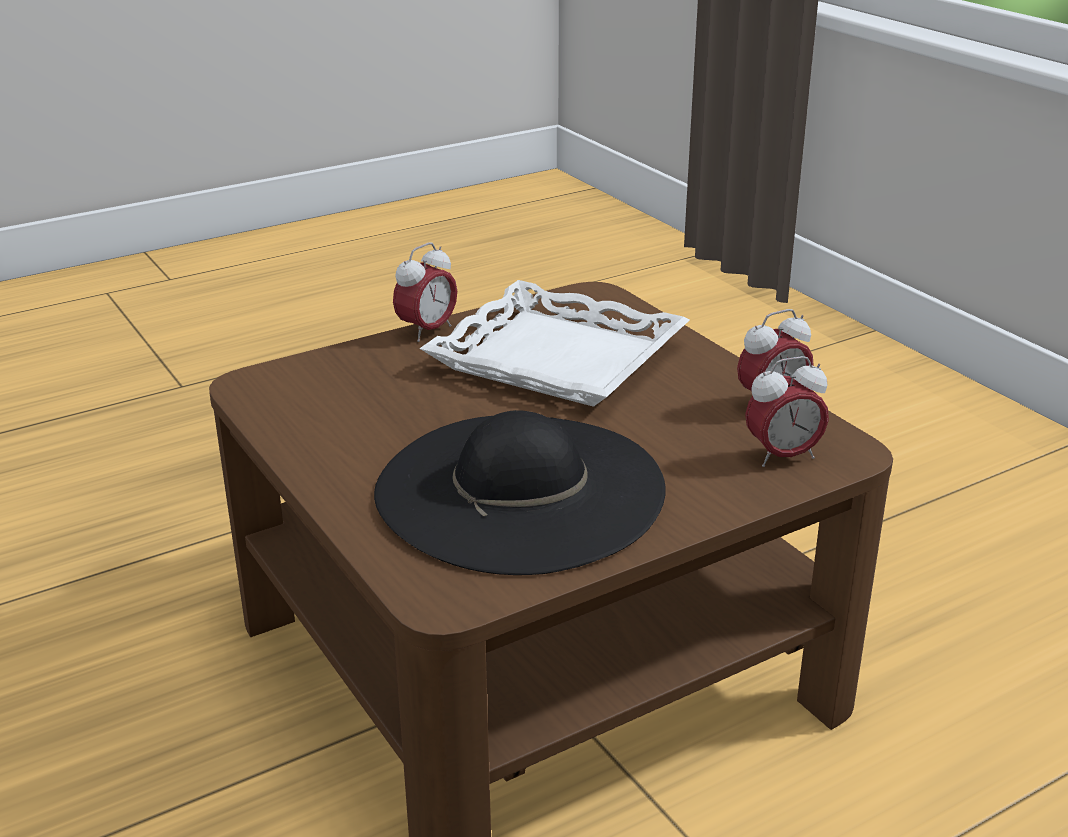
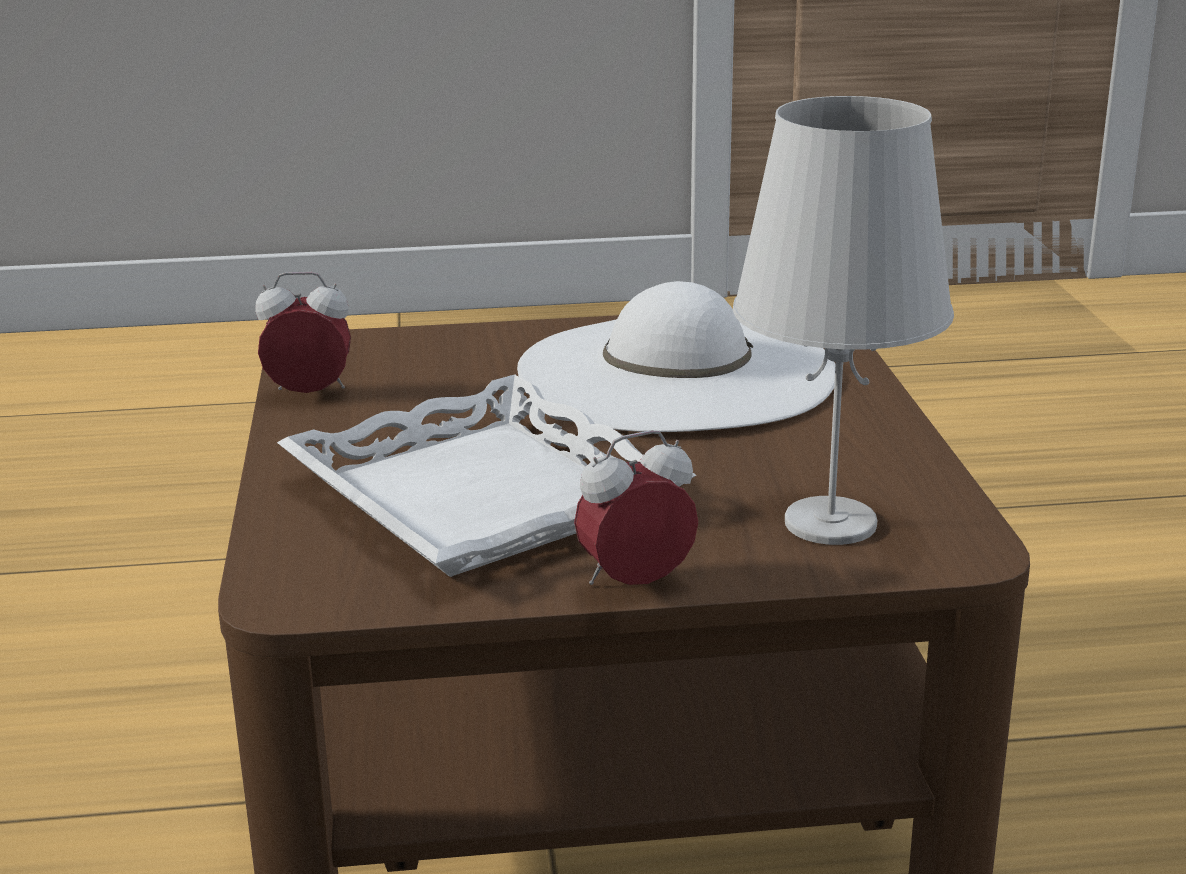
camera: 155 degrees left, 5 degrees down
black hat [374,410,666,575] -> white hat [517,281,835,432]
alarm clock [745,356,829,467] -> none
none -> white table lamp [733,96,954,545]

